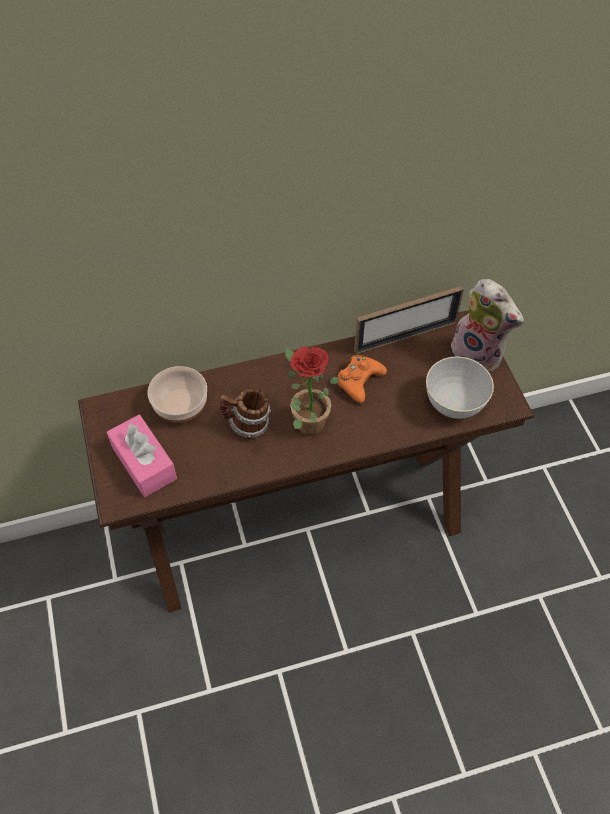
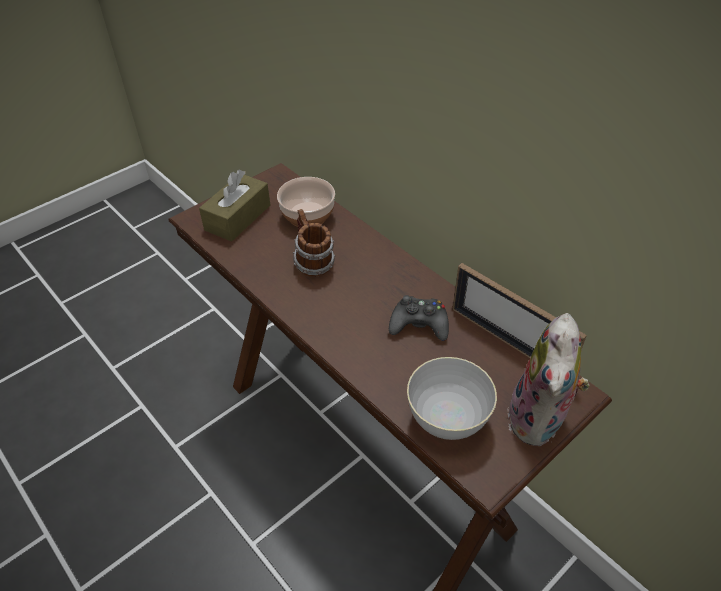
camera: 65 degrees right, 10 degrees down
pink tissue box [107,415,177,497] -> brown tissue box [199,169,270,242]
potted plant [285,346,339,436] -> none
orange game controller [337,355,387,403] -> black game controller [389,295,449,341]

